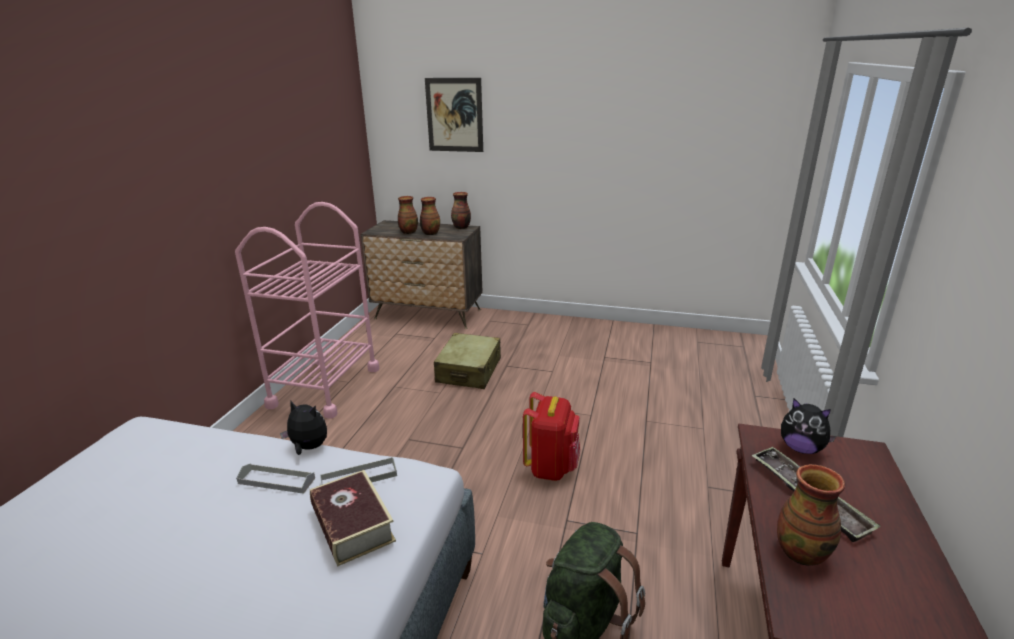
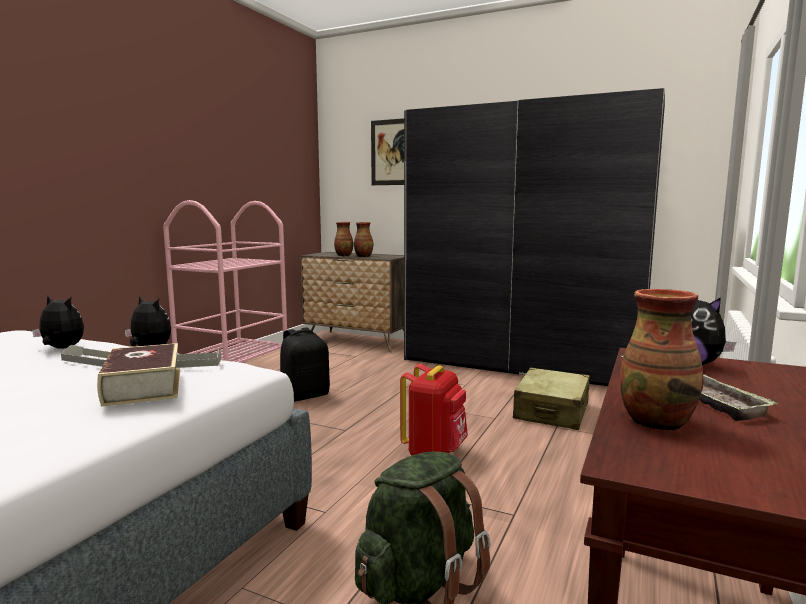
camera: 10 degrees right, 15 degrees down
beige suitcase [434,333,501,389] -> beige suitcase moved to [513,368,590,430]
vase [451,192,471,229] -> none
none -> plush toy [32,296,84,349]
none -> black backpack [280,327,330,402]
none -> grey wardrobe [404,88,665,386]

